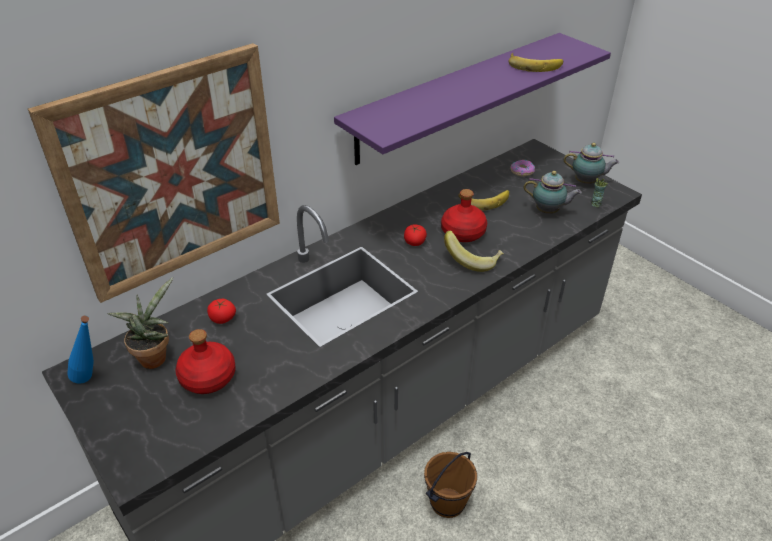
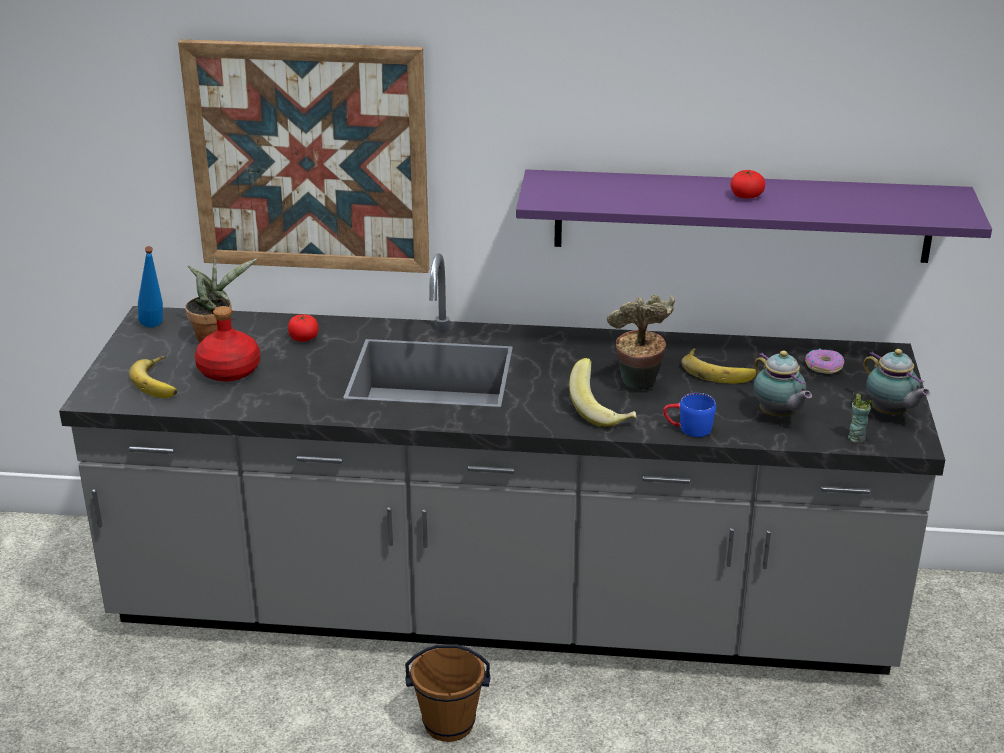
camera: 45 degrees right, 10 degrees down
tomato [404,224,427,246] -> tomato moved to [730,170,765,199]
red bottle [441,189,487,242] -> potted plant [607,294,675,390]
banana [509,53,563,72] -> banana moved to [129,356,177,398]
none -> blue mug [663,393,716,437]

